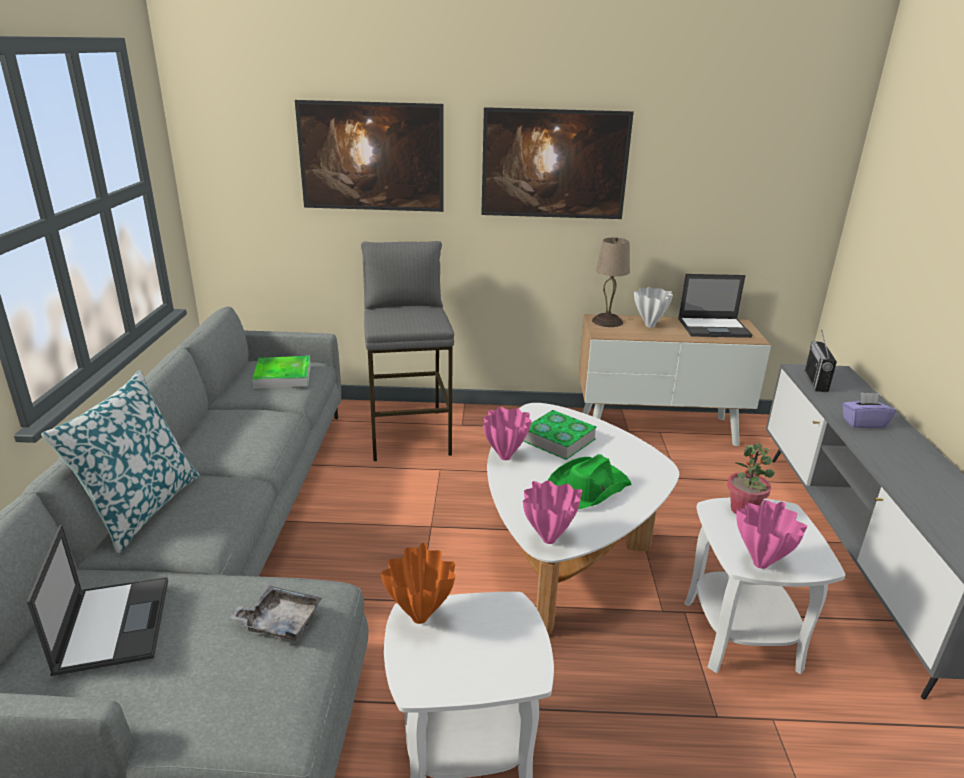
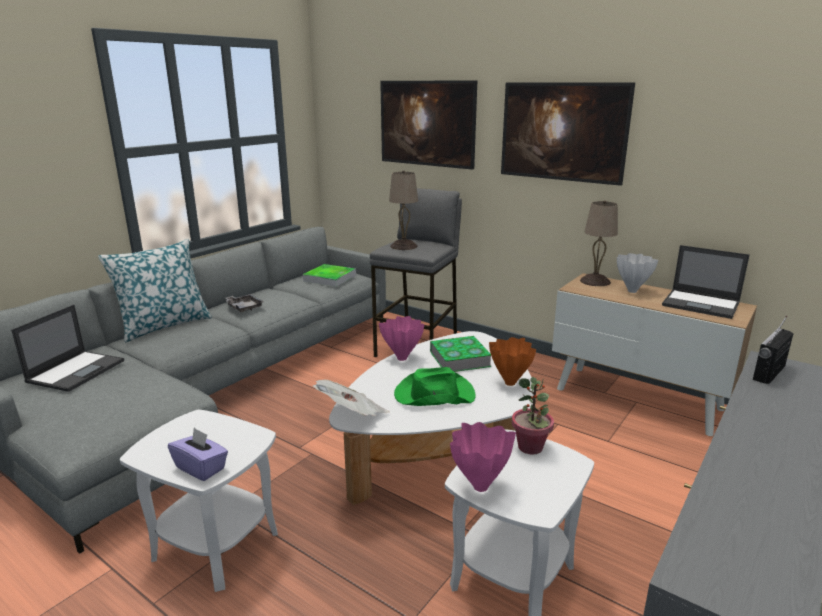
camera: 35 degrees right, 5 degrees down
grey tray [229,586,322,641] -> grey tray moved to [225,294,264,312]
orange vase [381,543,455,624] -> orange vase moved to [489,337,536,386]
pink vase [523,480,582,544] -> newspaper [313,379,390,416]
purple tissue box [842,392,896,428] -> purple tissue box moved to [168,428,228,481]
none -> beige table lamp [389,170,418,250]

